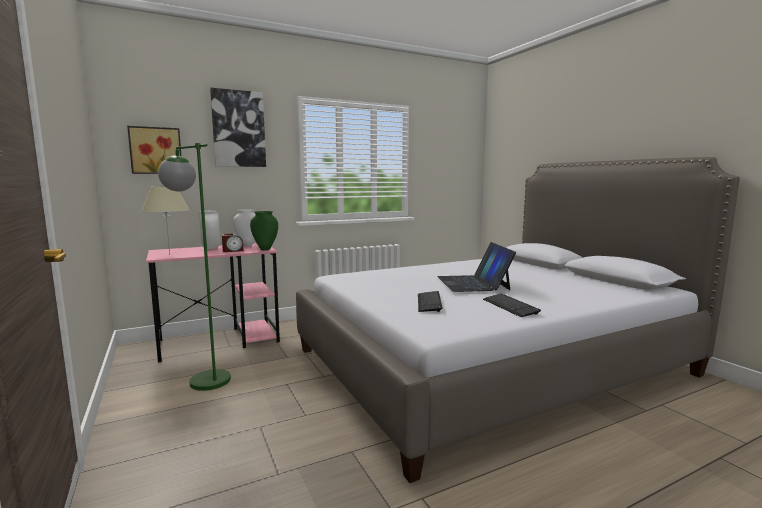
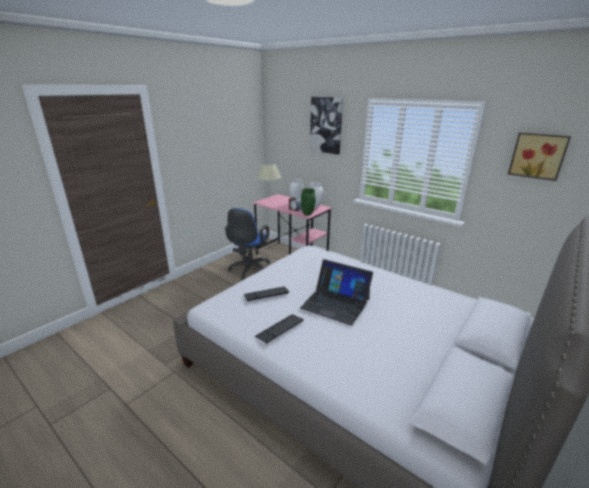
camera: 65 degrees right, 15 degrees up
picture [127,126,181,174] -> picture moved to [508,132,571,181]
green floor lamp [158,143,231,391] -> blue office chair [225,208,270,281]
laptop [437,242,516,292] -> laptop turned 120 degrees counterclockwise [300,259,373,326]

